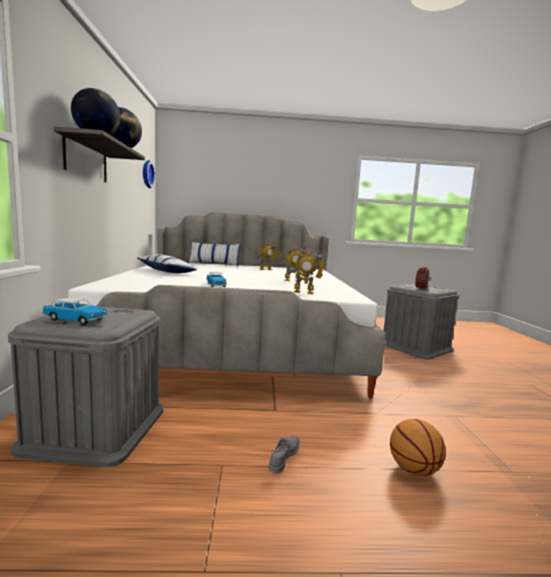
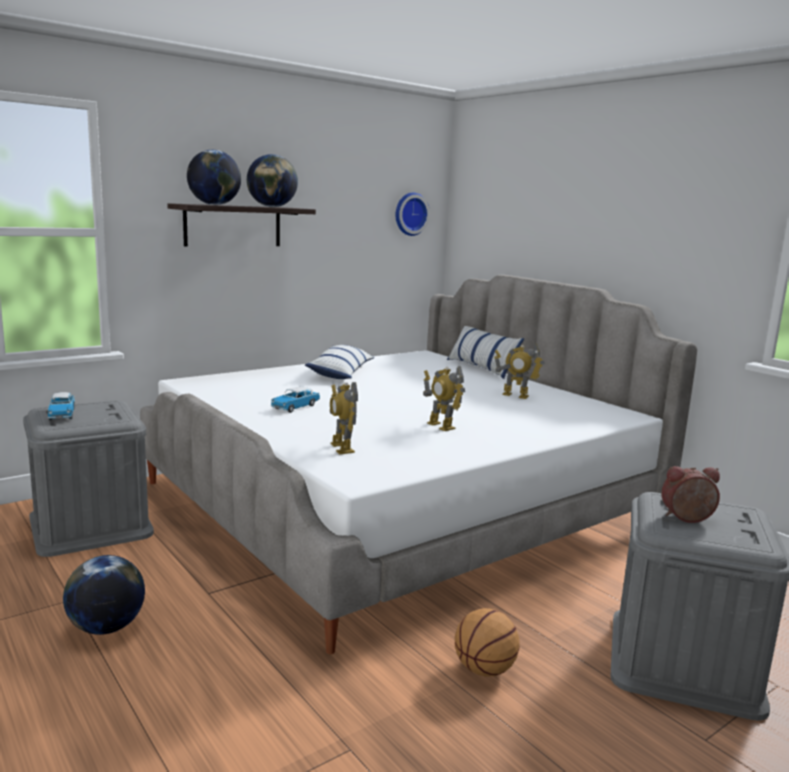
camera: 55 degrees right, 5 degrees up
grey shoe [268,436,300,474] -> globe [63,555,145,635]
basketball [390,419,446,476] -> basketball moved to [455,608,520,676]

